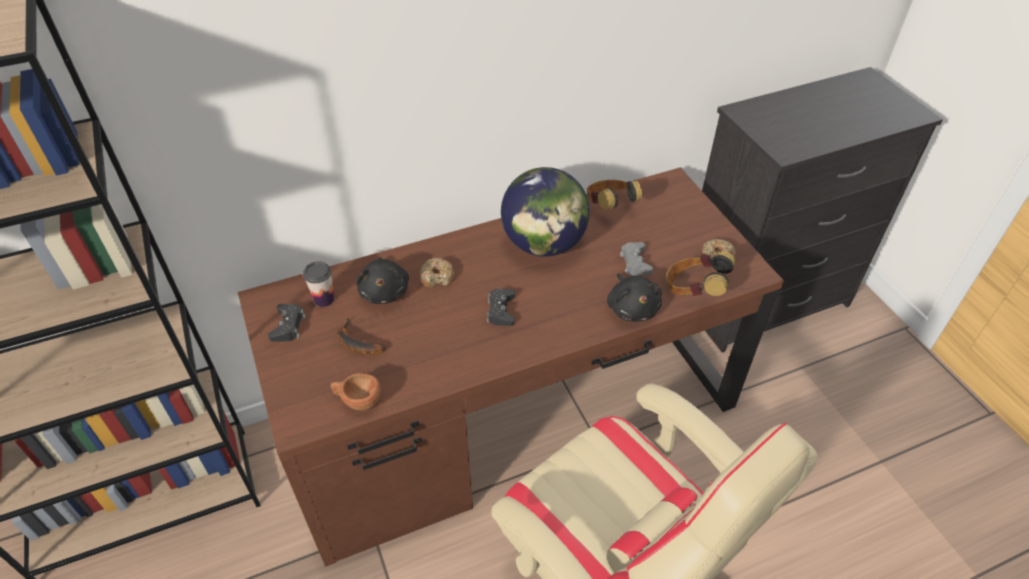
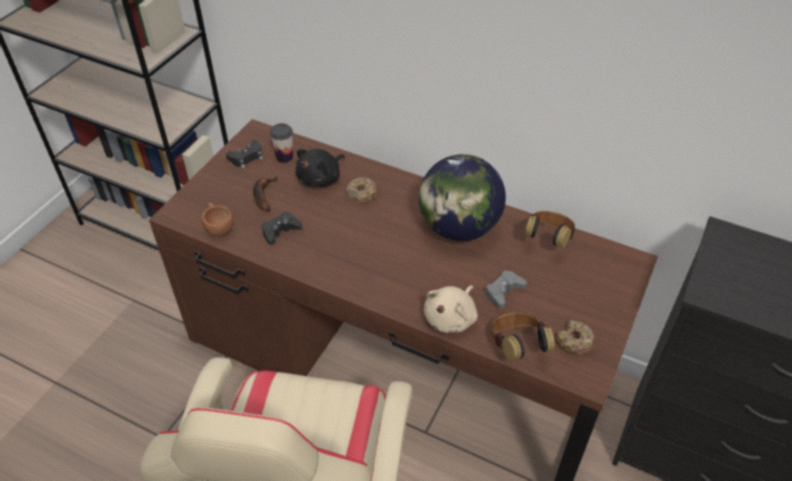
camera: 50 degrees right, 0 degrees up
black game controller [487,289,515,326] -> black game controller moved to [262,212,302,245]
black plush toy [607,273,662,322] -> beige plush toy [424,285,478,333]

